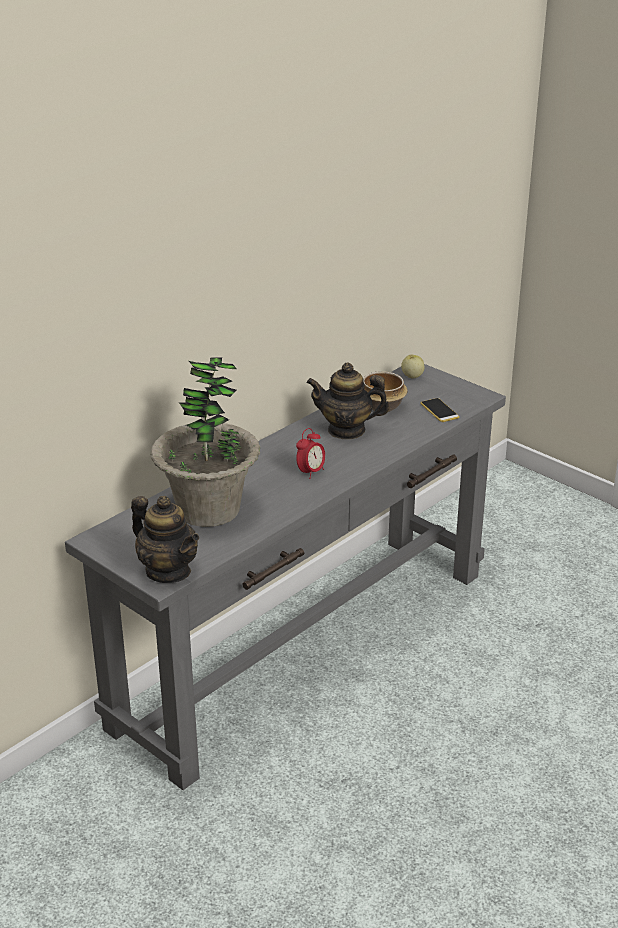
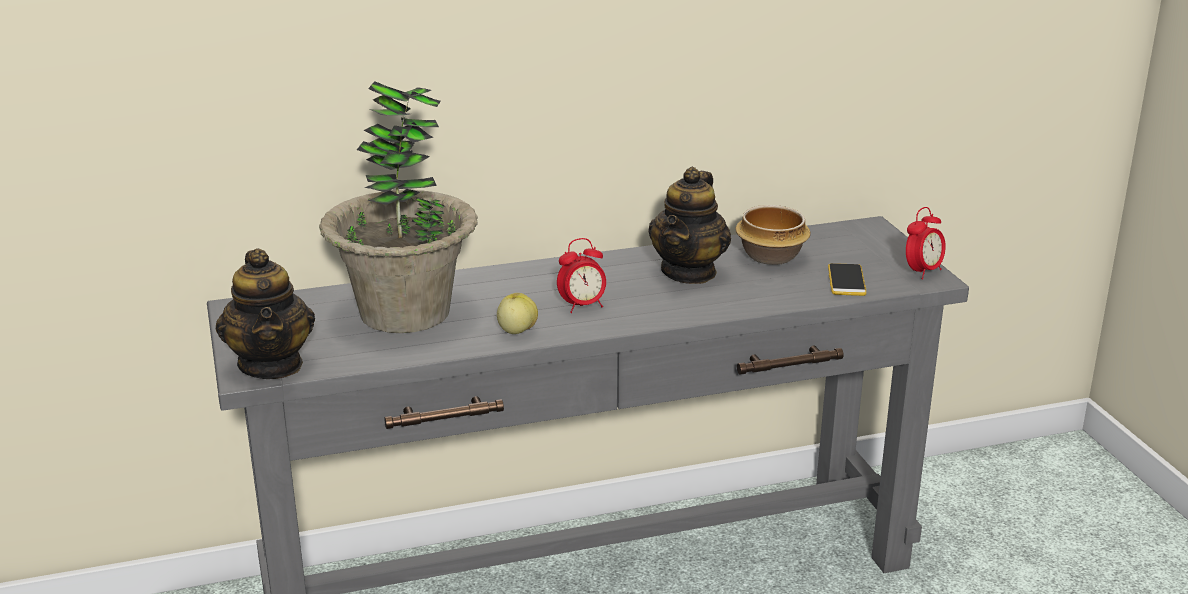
camera: 30 degrees right, 5 degrees down
teapot [307,362,390,439] -> teapot turned 105 degrees counterclockwise [648,167,731,284]
apple [401,355,424,378] -> apple moved to [497,293,538,334]
none -> alarm clock [906,207,946,279]

